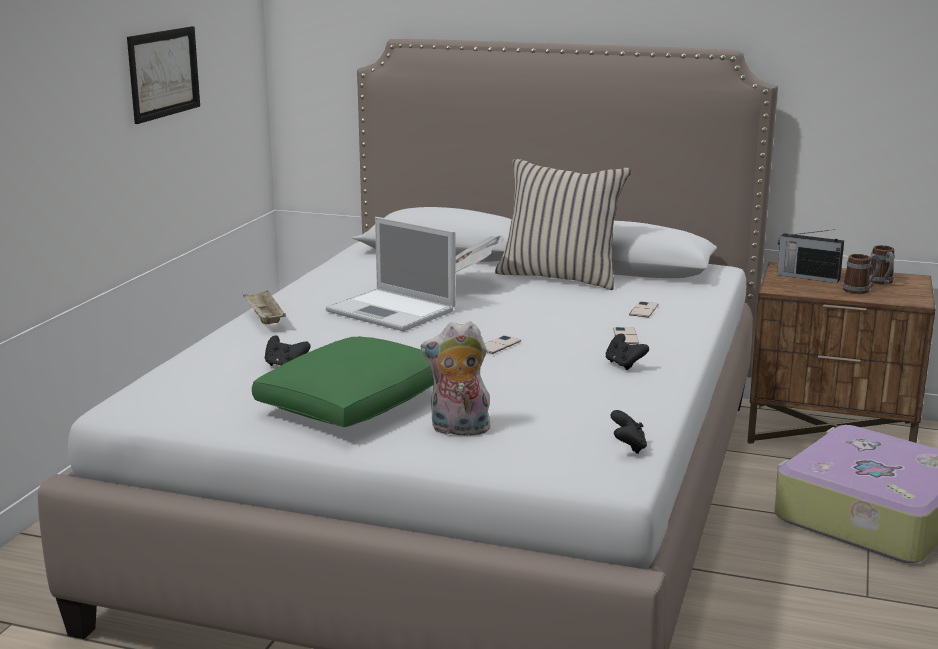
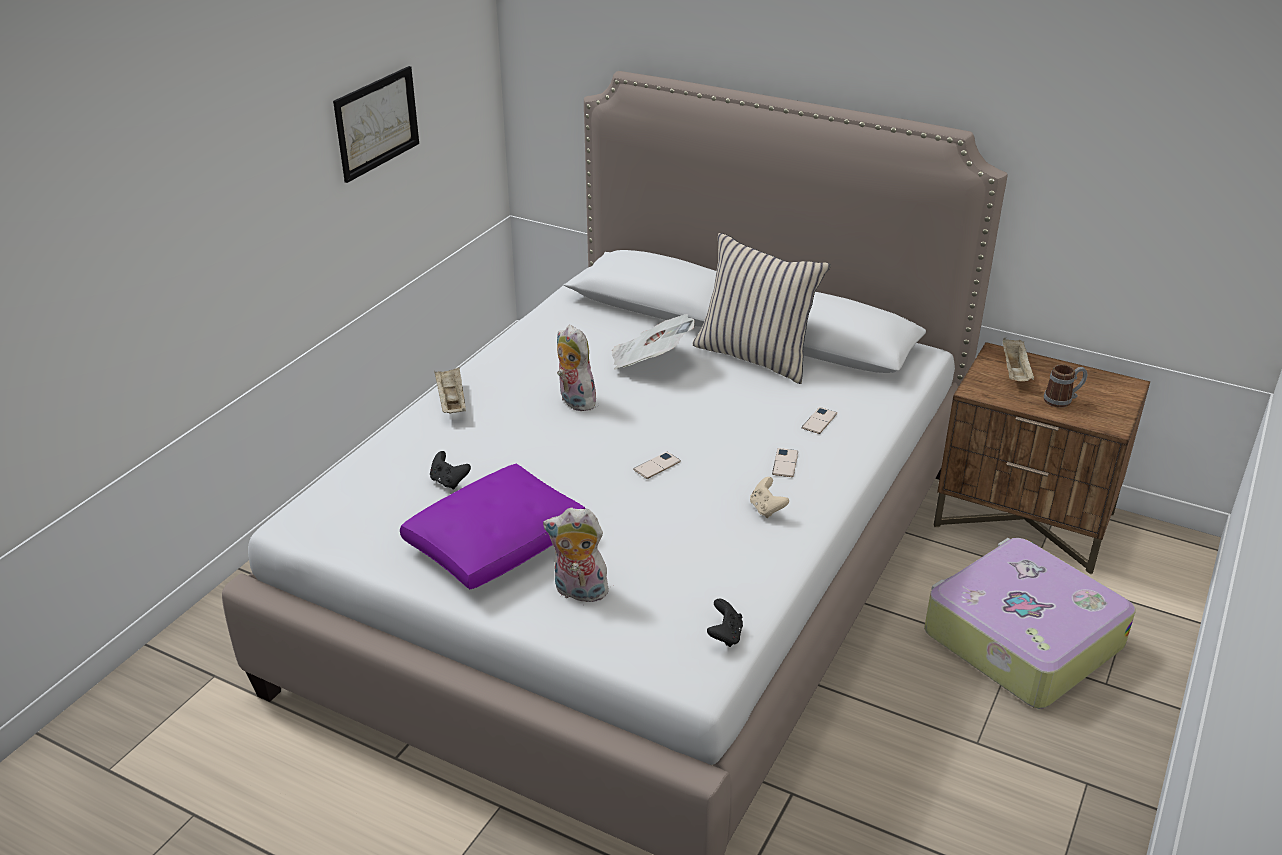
camera: 10 degrees right, 15 degrees up
green pillow [252,336,434,427] -> purple pillow [400,464,586,589]
laptop [326,217,456,332] -> plush toy [557,325,596,411]
black game controller [605,334,649,370] -> beige game controller [750,477,789,518]
radio [777,229,844,283] -> beige tray [1003,338,1035,381]
mug [870,245,895,285] -> none

